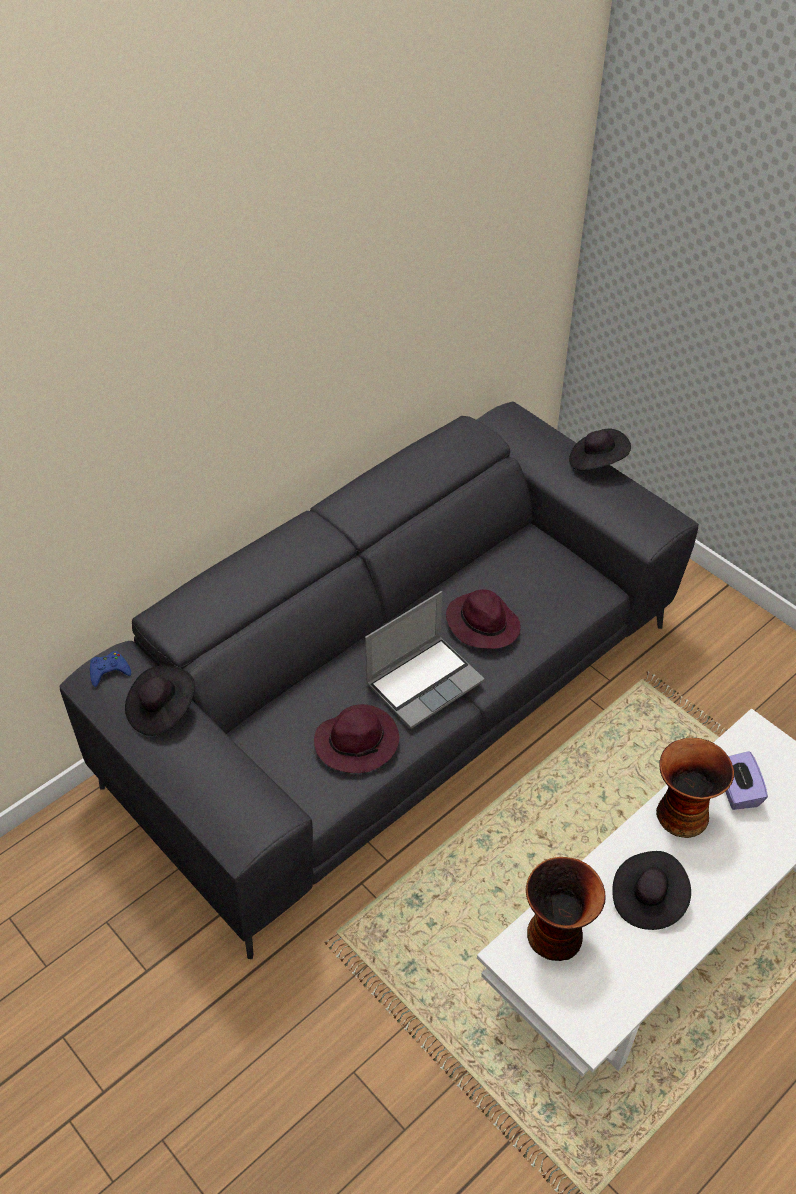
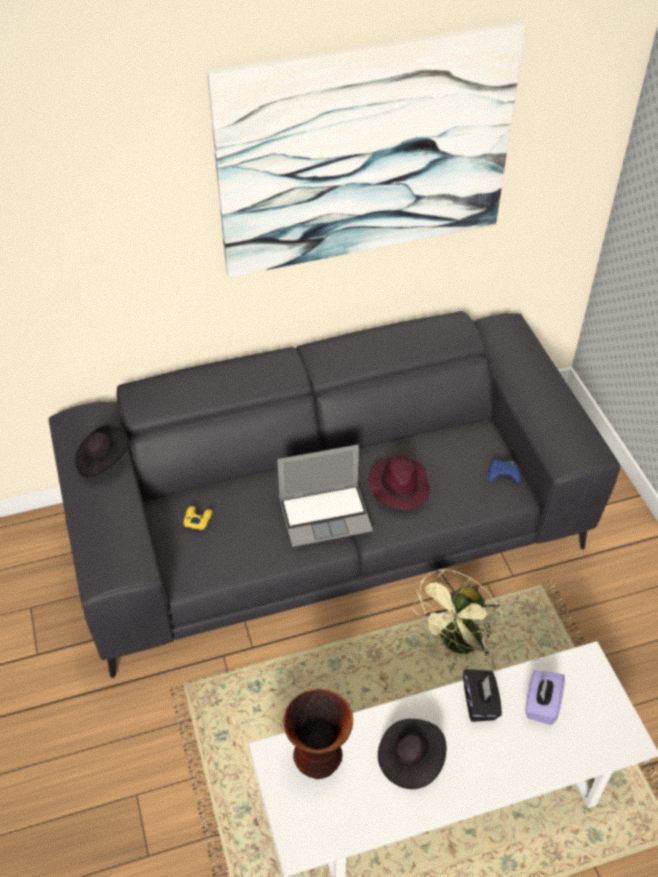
camera: 25 degrees right, 0 degrees up
blue game controller [90,651,131,687] -> blue game controller moved to [488,460,520,483]
purple hat [314,704,399,773] -> none
black hat [569,429,631,470] -> none
vase [656,738,734,838] -> black tissue box [463,669,502,722]
none -> yellow game controller [183,506,213,530]
none -> picture [207,21,526,277]
none -> green fan [411,569,505,660]

